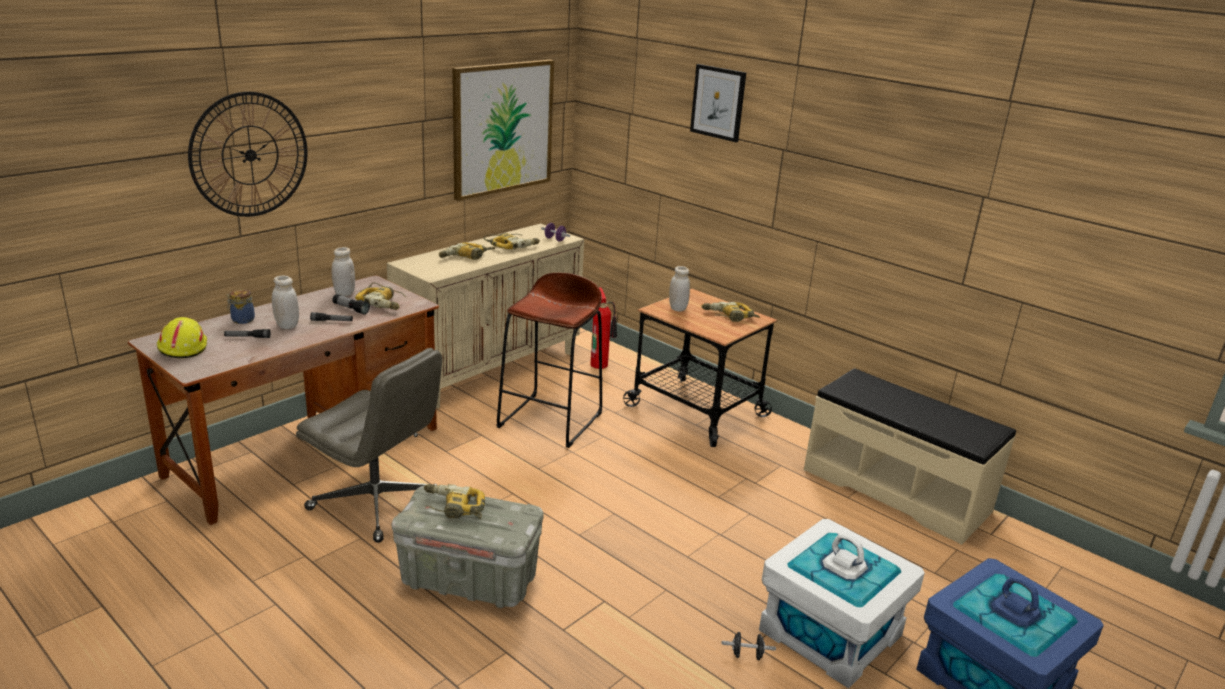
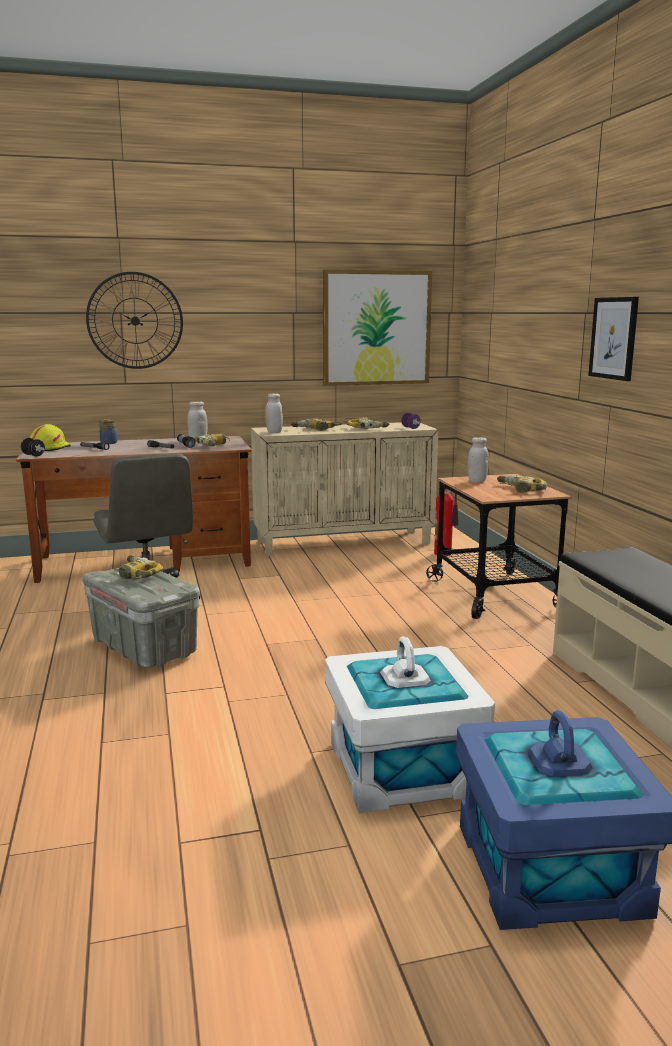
camera: 35 degrees right, 10 degrees down
white jar [272,276,299,329] -> white jar moved to [265,393,283,433]
brown stool [496,273,603,448] -> none
picture [690,64,746,142] -> picture moved to [588,297,639,381]
black dumbbell [721,632,776,660] -> black dumbbell moved to [21,438,45,456]

